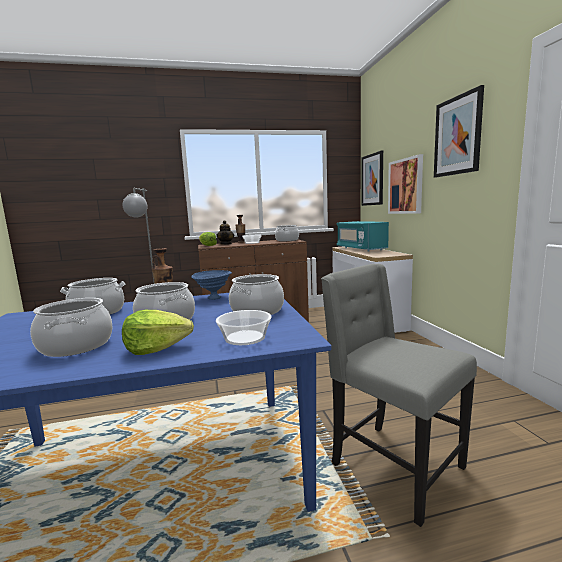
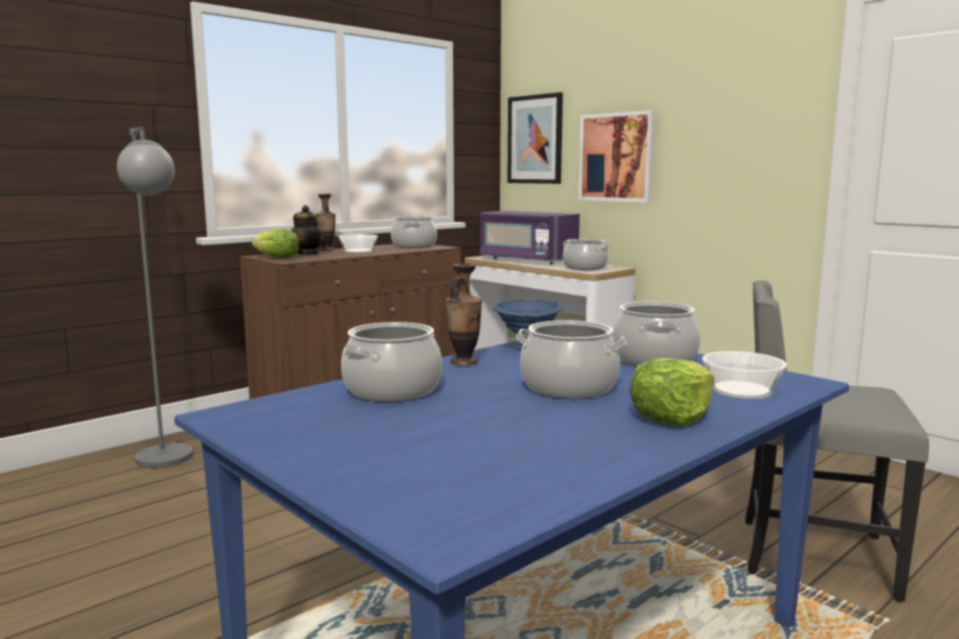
camera: 30 degrees left, 0 degrees up
cooking pot [30,298,113,357] -> cooking pot moved to [563,239,609,270]
turquoise microwave [336,221,389,252] -> purple microwave [480,211,580,264]
picture [434,85,484,178] -> none

